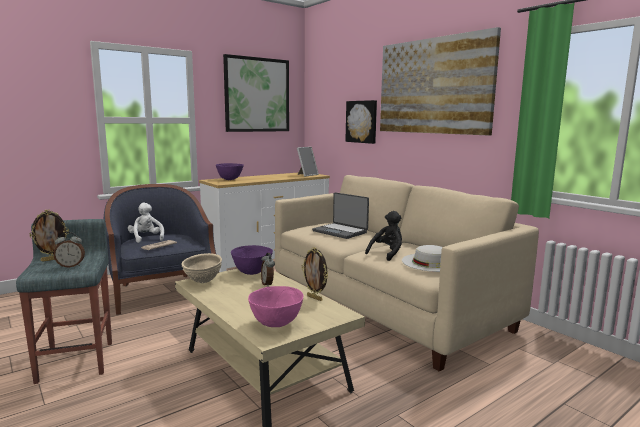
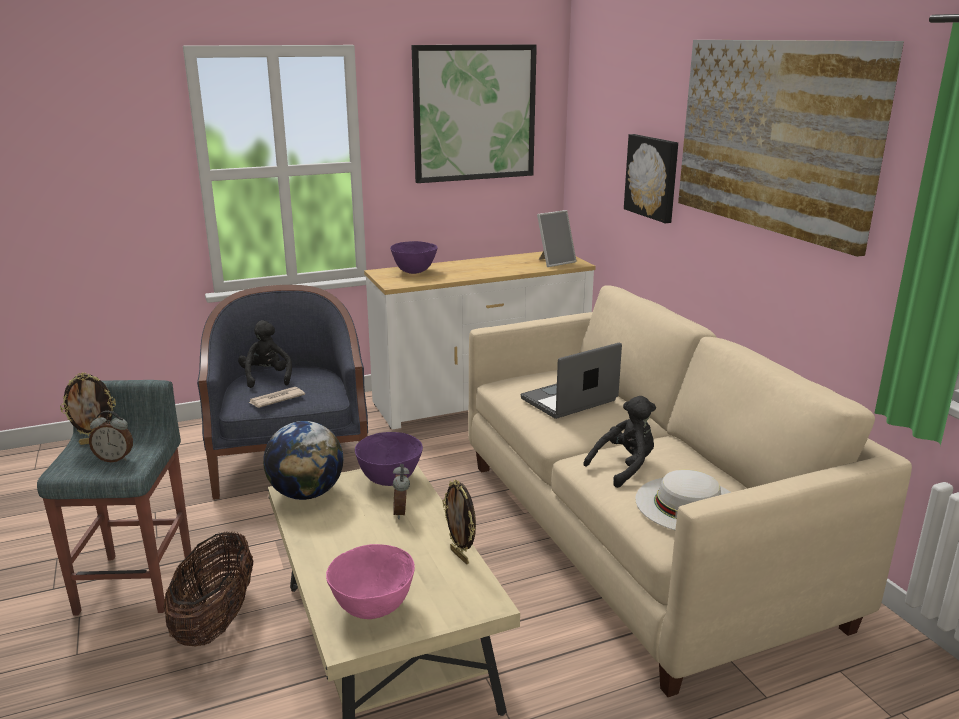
camera: 15 degrees right, 10 degrees up
white plush toy [128,203,164,243] -> black plush toy [238,320,292,388]
beige bowl [181,253,222,283] -> globe [263,421,343,500]
laptop [312,192,369,239] -> laptop turned 90 degrees clockwise [521,343,622,419]
none -> basket [163,531,253,646]

